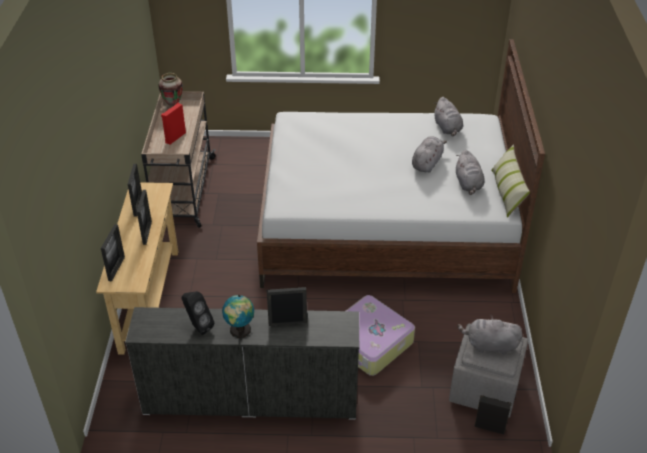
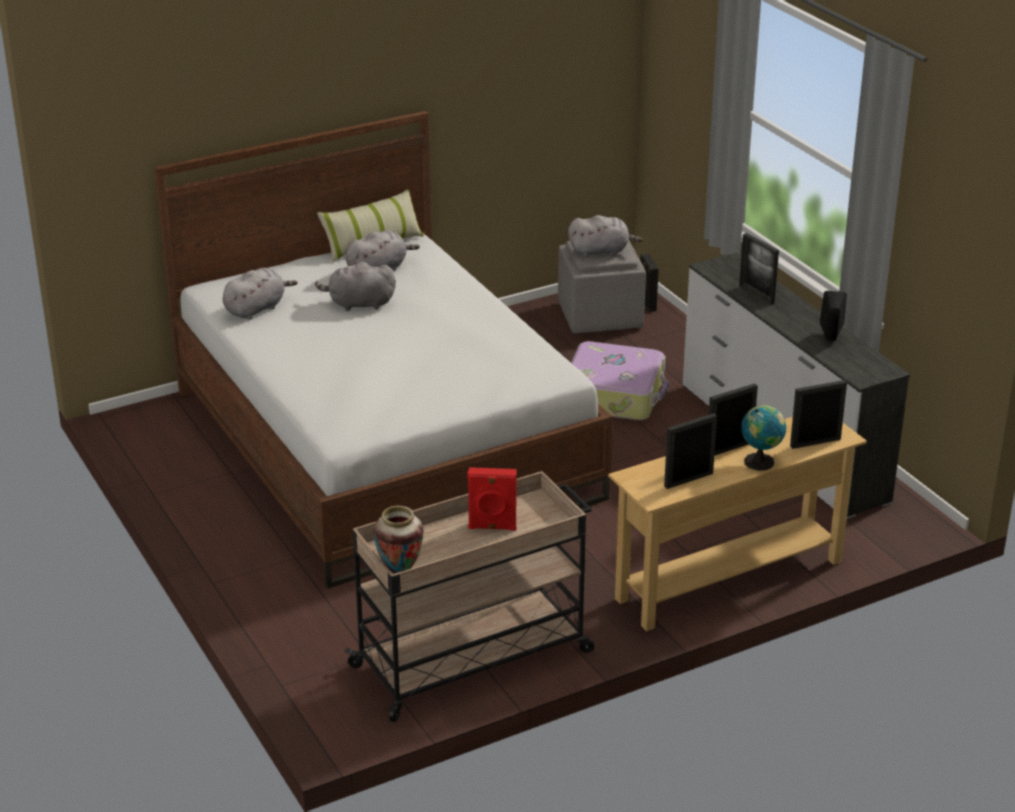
camera: 120 degrees left, 10 degrees down
globe [222,295,254,338] -> globe moved to [741,405,786,470]
grey plush toy [458,315,522,355] -> grey plush toy turned 75 degrees counterclockwise [568,215,643,257]

